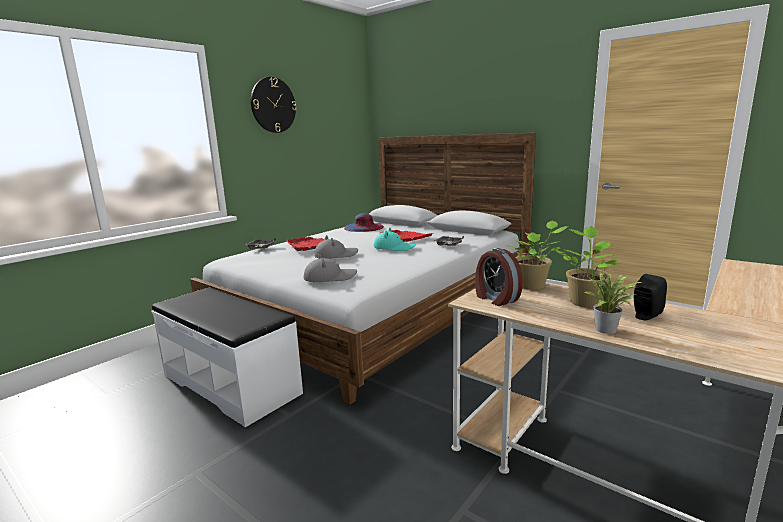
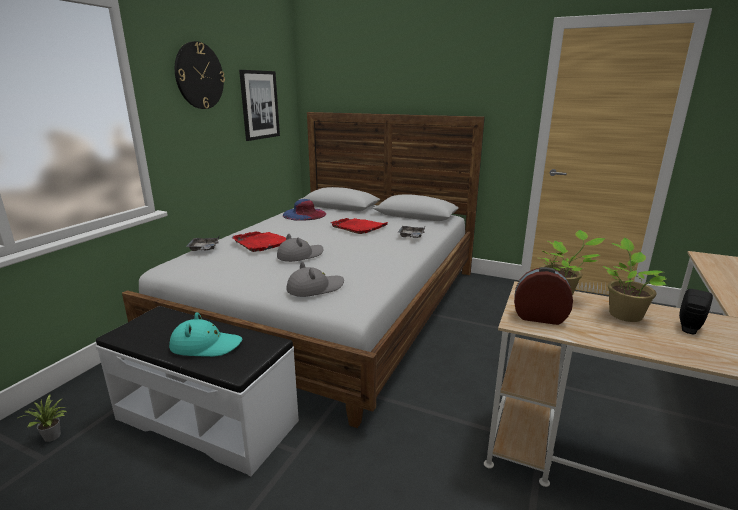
camera: 15 degrees left, 5 degrees up
turquoise hat [374,228,416,251] -> turquoise hat moved to [169,312,242,357]
alarm clock [475,248,523,306] -> alarm clock turned 150 degrees clockwise [514,267,573,325]
potted plant [584,272,643,334] -> potted plant moved to [16,394,68,442]
none -> picture [239,70,280,141]

